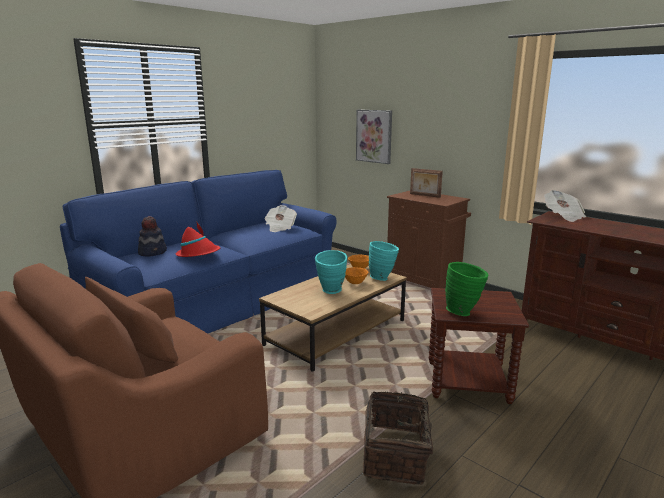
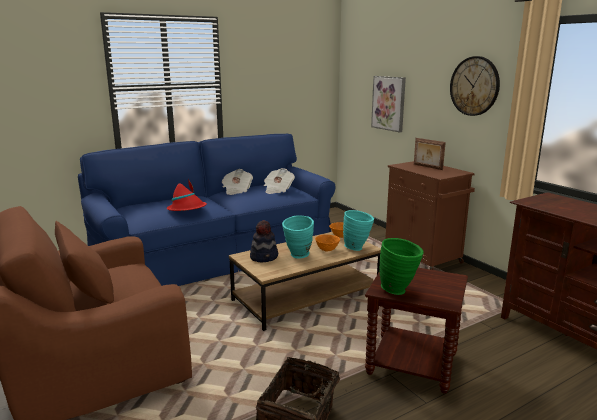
camera: 15 degrees right, 0 degrees up
hat [138,216,167,257] -> hat moved to [250,220,278,262]
newspaper [544,190,586,222] -> newspaper moved to [222,169,253,195]
none -> wall clock [450,56,500,116]

